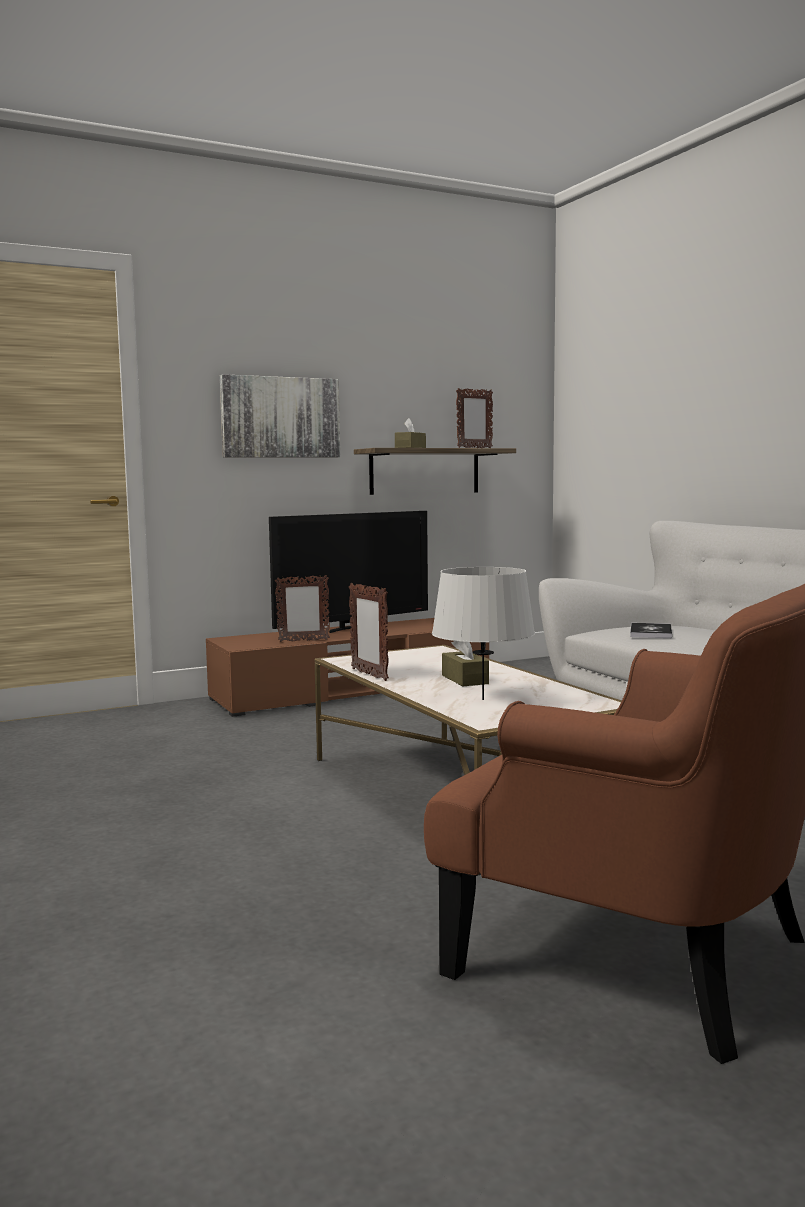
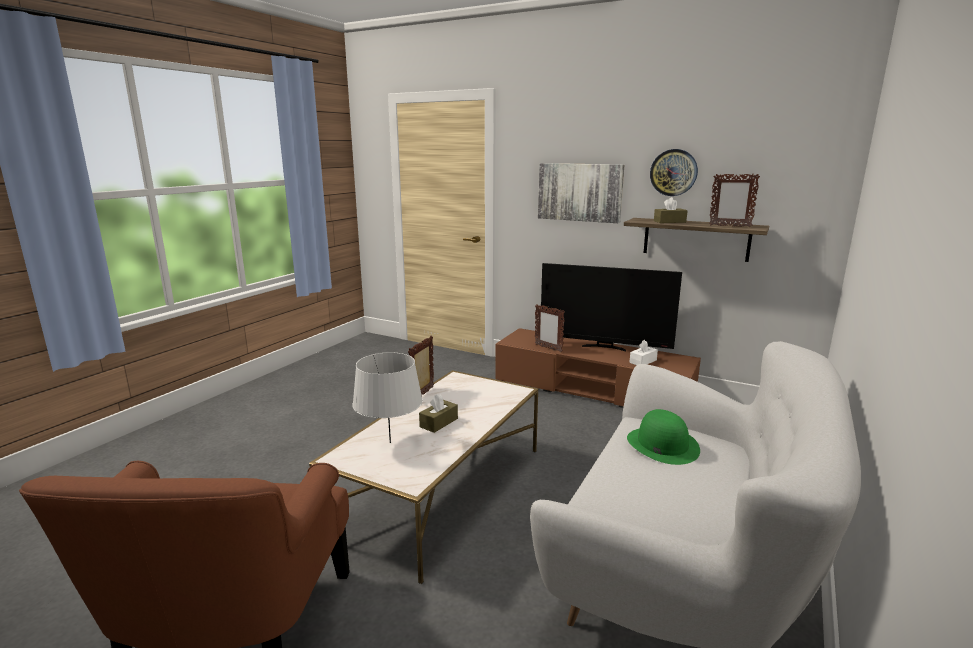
camera: 55 degrees right, 10 degrees up
book [630,623,672,638] -> green hat [627,409,700,465]
none -> white tissue box [629,340,658,365]
none -> wall clock [650,149,698,196]

